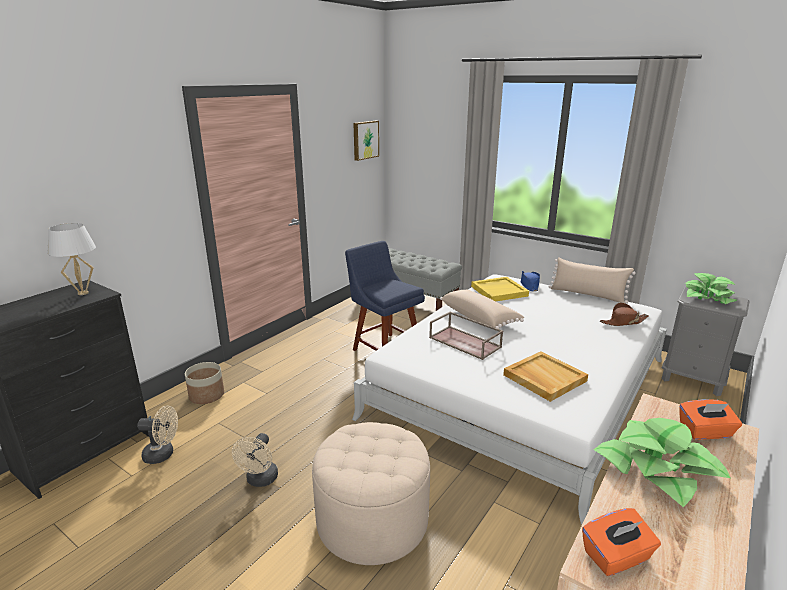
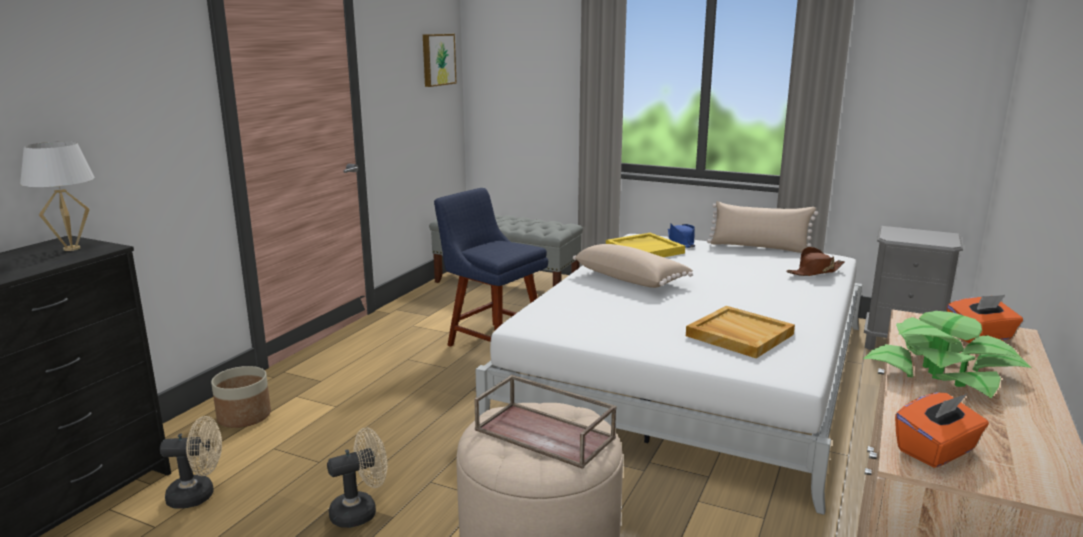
camera: 10 degrees left, 5 degrees down
beige fan [232,433,278,487] -> beige fan turned 120 degrees counterclockwise [327,428,388,528]
brown tray [429,312,503,360] -> brown tray moved to [474,375,617,469]
potted plant [685,273,737,304] -> none

